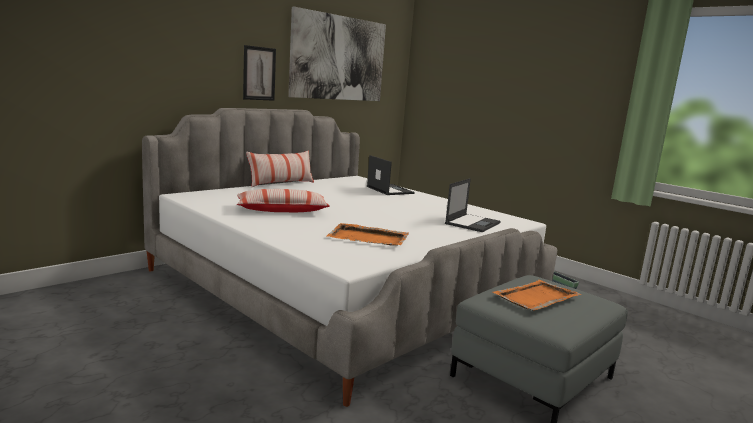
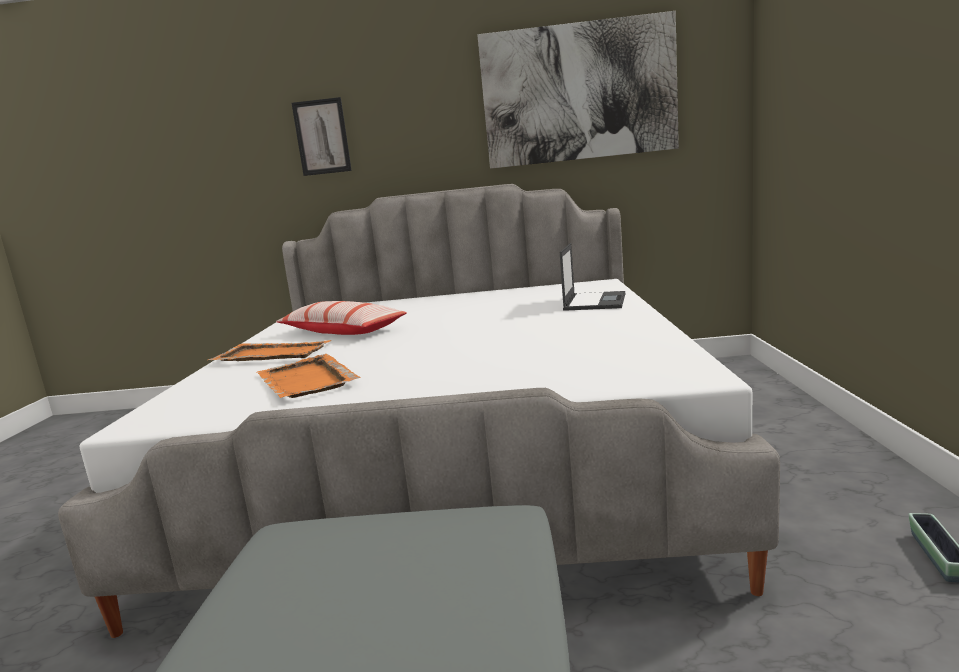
camera: 50 degrees right, 0 degrees up
picture [243,45,276,101] -> picture moved to [292,97,352,176]
pillow [246,150,314,187] -> none
laptop [445,178,501,232] -> none
orange tray [492,280,581,311] -> orange tray moved to [208,340,331,361]

